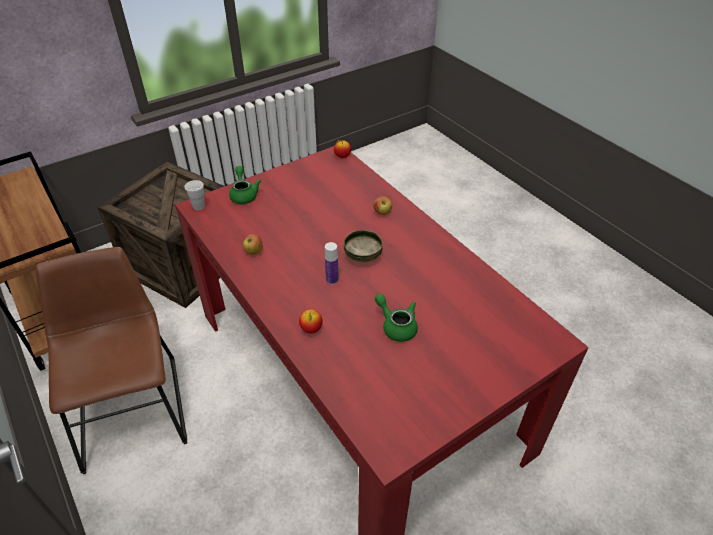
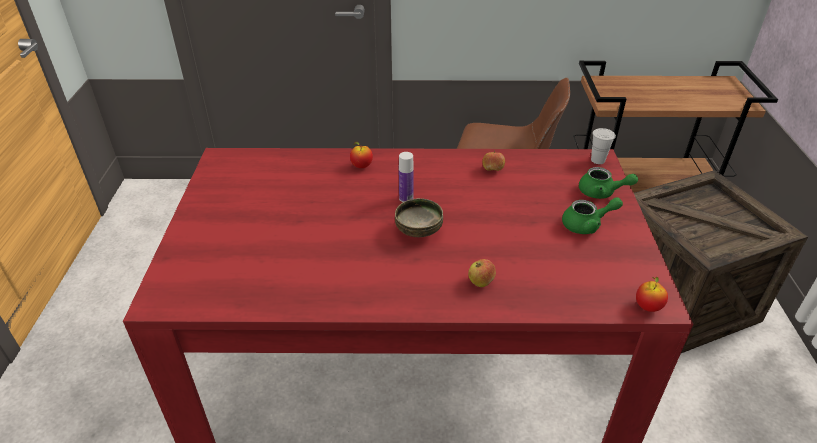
camera: 125 degrees right, 5 degrees down
green teapot [375,294,418,342] -> green teapot moved to [562,197,623,234]

